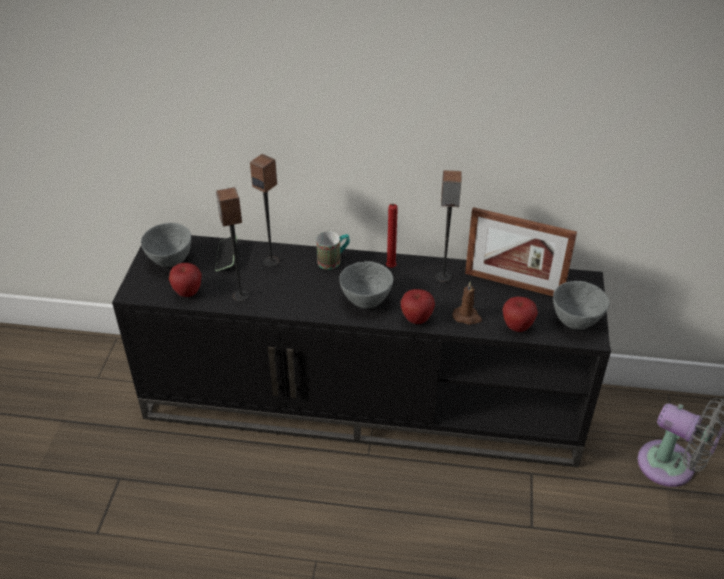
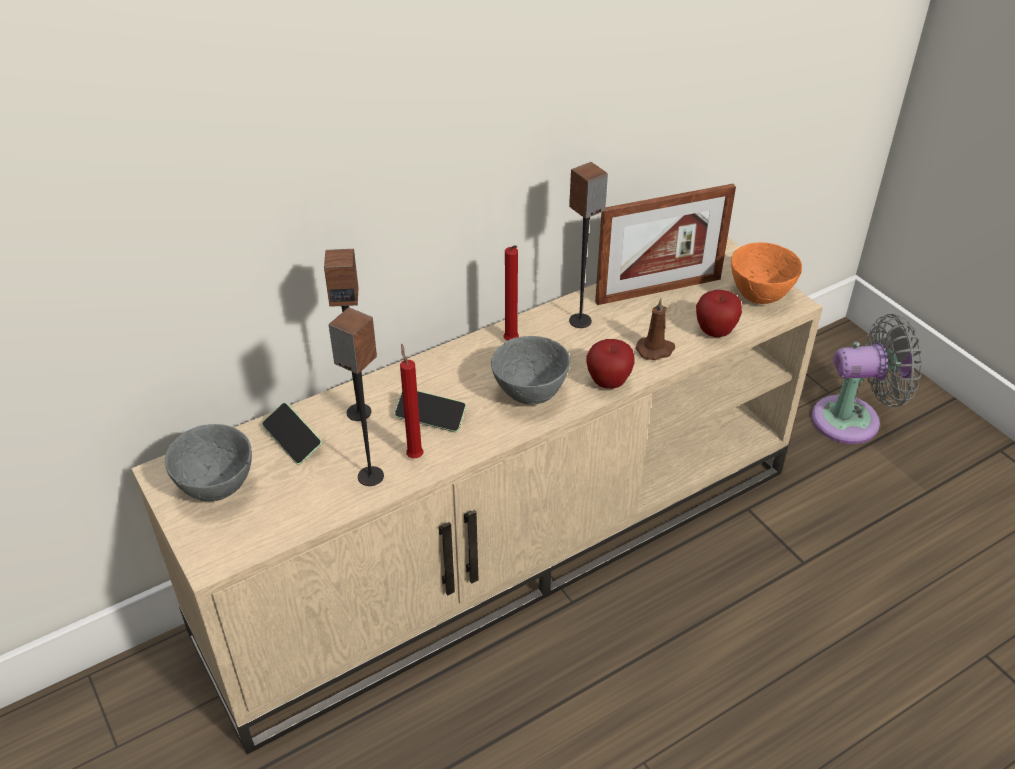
camera: 40 degrees left, 0 degrees up
black tv stand [112,235,611,468] -> beige tv stand [131,237,823,754]
apple [169,263,202,297] -> none
mug [316,231,350,270] -> none
grey bowl [553,281,609,330] -> orange bowl [731,242,802,304]
none -> phone [394,391,466,432]
none -> red candle [400,343,423,458]

